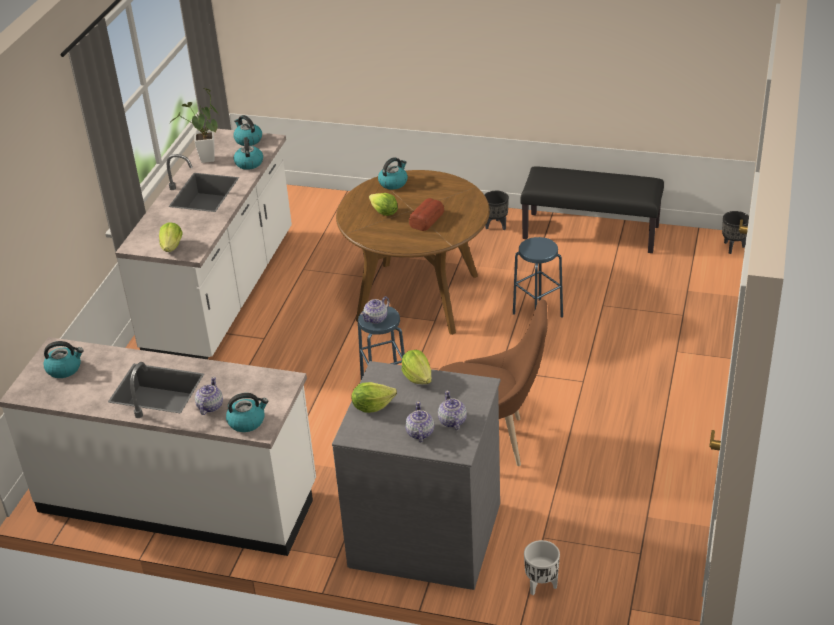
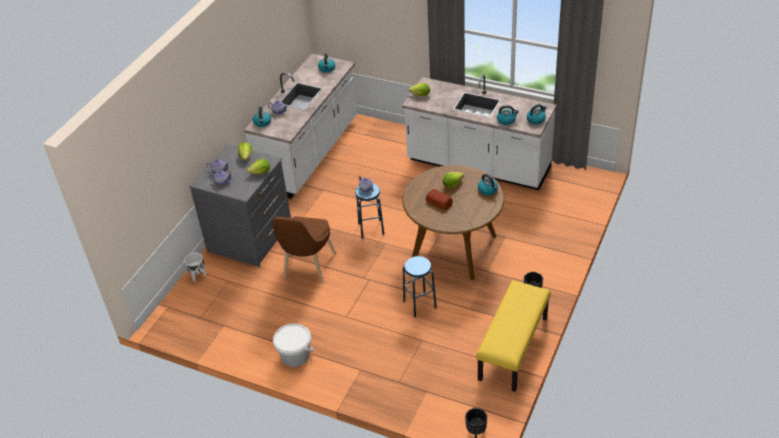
camera: 100 degrees right, 5 degrees up
potted plant [171,88,218,163] -> none
black bench [520,166,664,253] -> yellow bench [476,280,551,392]
none -> white bucket [273,323,314,367]

